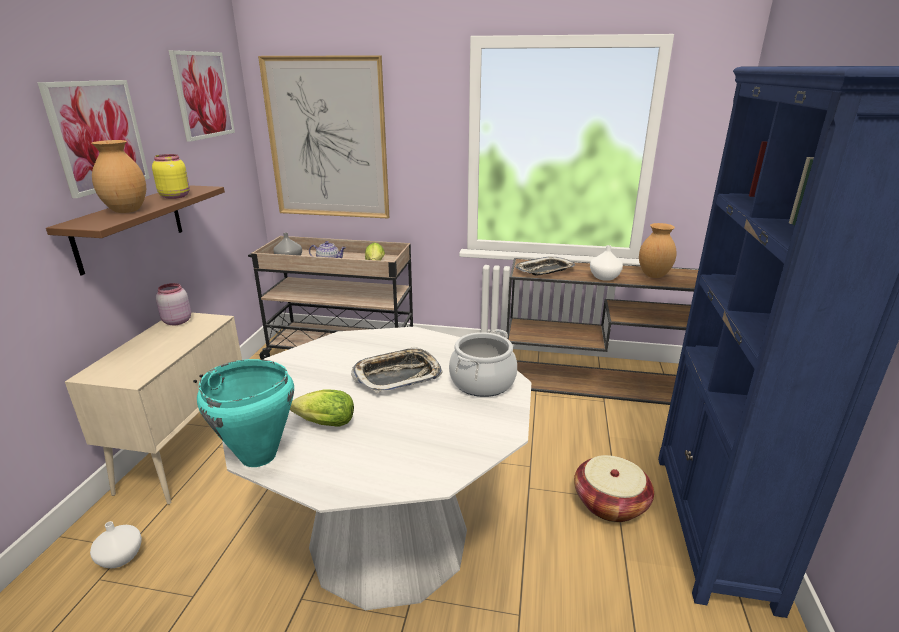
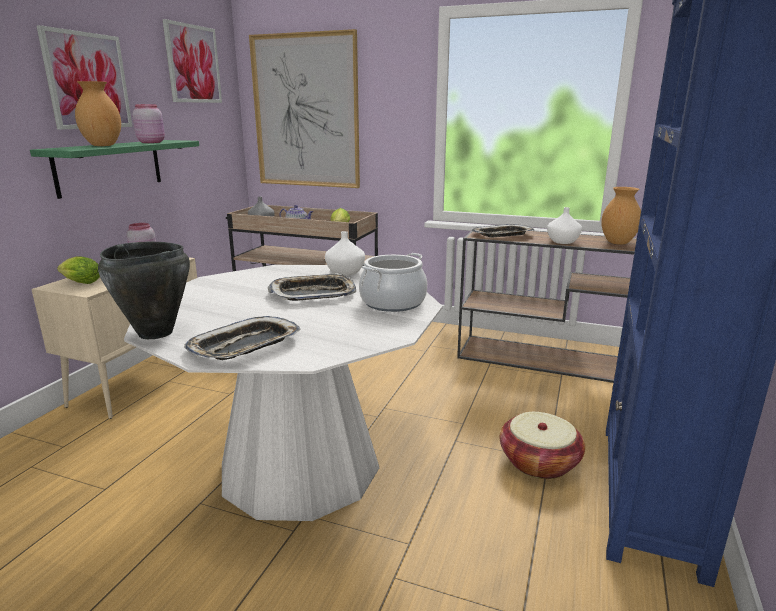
camera: 10 degrees right, 5 degrees down
brown shelf [46,185,225,276] -> green shelf [30,140,199,199]
white vase [90,521,142,568] -> white vase moved to [325,231,365,276]
yellow jar [152,154,190,199] -> pink jar [133,104,165,143]
turquoise cooking pot [197,359,294,467] -> black cooking pot [98,242,190,339]
lettuce [290,389,354,427] -> lettuce moved to [57,256,100,284]
none -> tray [184,316,301,360]

